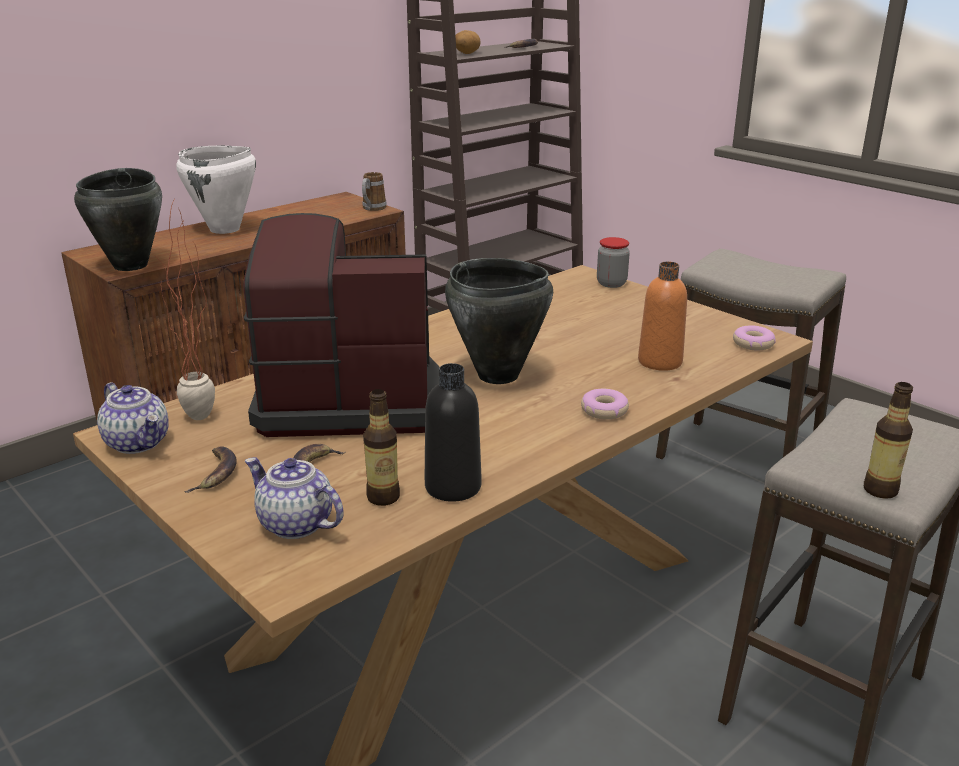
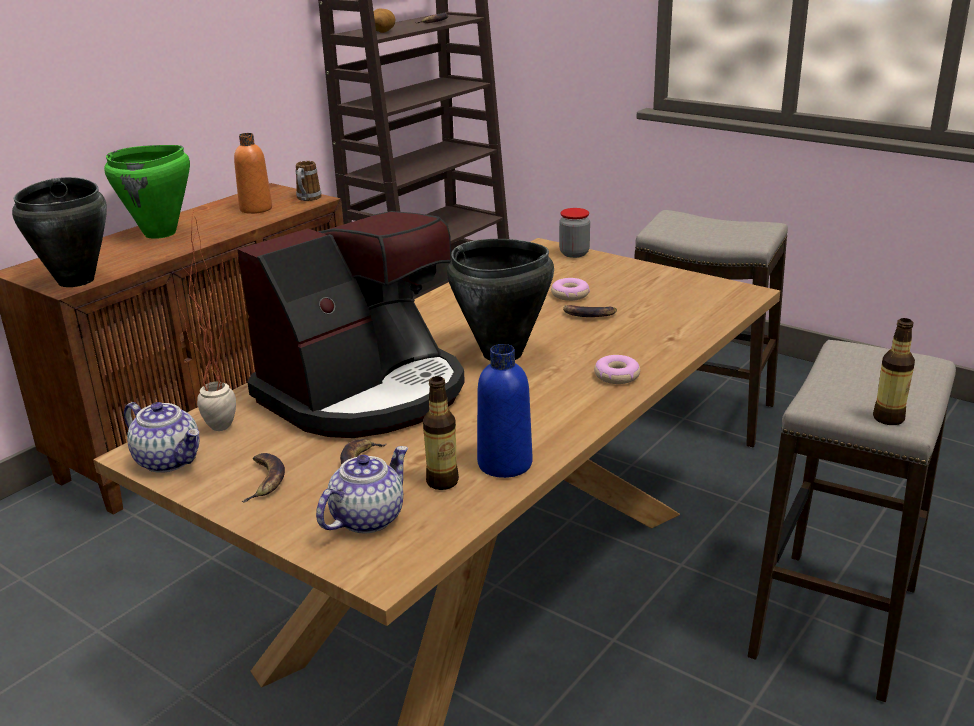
camera: 10 degrees left, 0 degrees up
white cooking pot [176,146,256,234] -> green cooking pot [104,145,190,239]
coffee machine [243,213,439,437] -> coffee machine turned 150 degrees clockwise [237,211,465,438]
teapot [245,457,344,539] -> teapot turned 105 degrees clockwise [316,446,408,533]
black bottle [425,363,481,502] -> blue bottle [477,344,532,478]
orange bottle [638,262,687,371] -> orange bottle moved to [234,133,272,214]
donut [733,325,776,350] -> donut moved to [551,278,590,301]
none -> banana [563,305,617,317]

